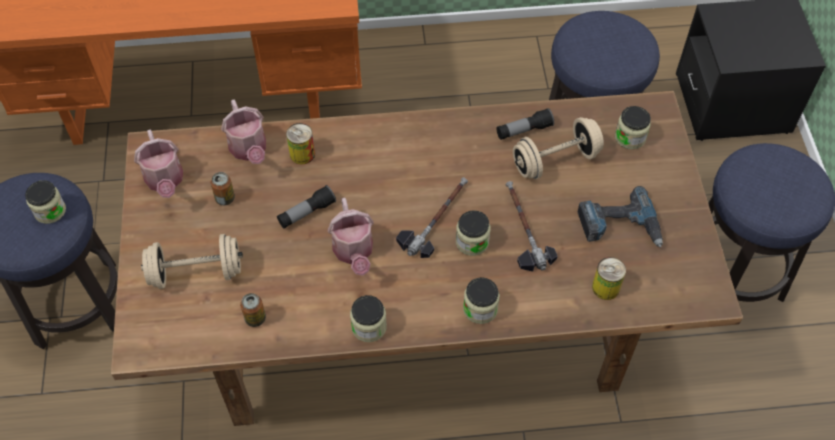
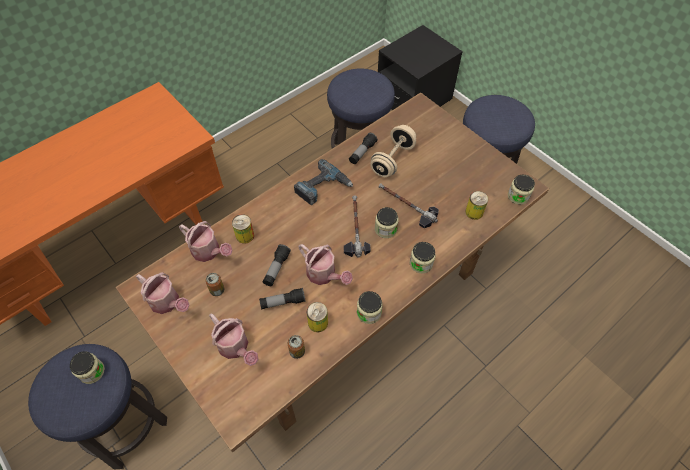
camera: 35 degrees left, 0 degrees up
beige dumbbell [141,234,243,289] -> watering can [209,314,258,366]
power drill [577,186,663,248] -> power drill moved to [294,159,353,205]
jar [615,106,651,150] -> jar moved to [508,175,535,205]
none -> flashlight [259,287,306,309]
none -> can [307,302,328,332]

